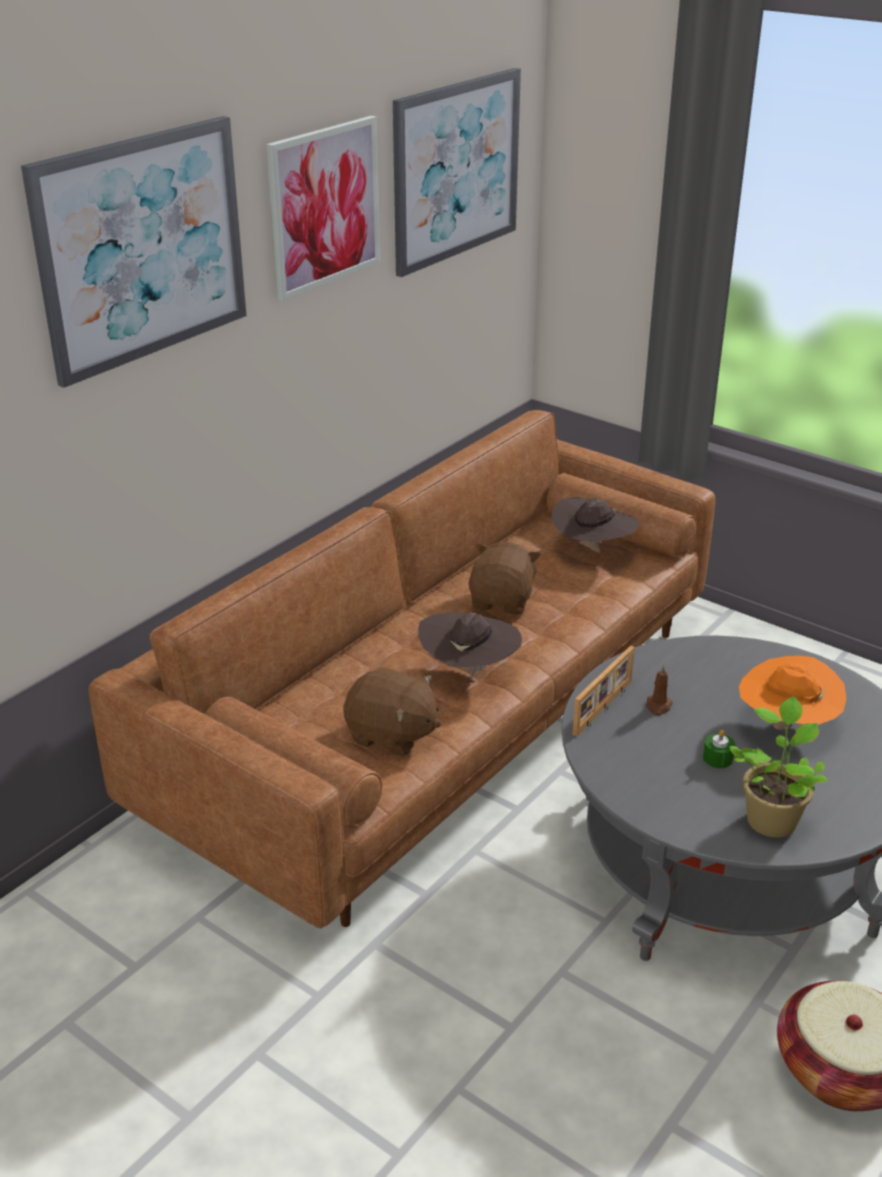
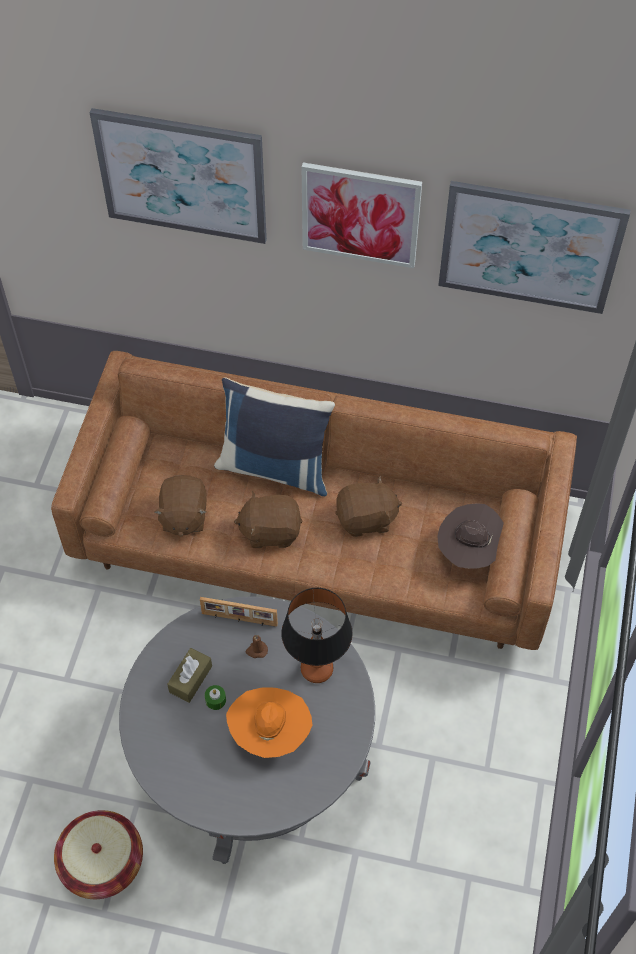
camera: 65 degrees right, 25 degrees up
brown hat [418,612,522,680] -> brown plush toy [234,491,303,548]
potted plant [729,696,827,837] -> none
none -> brown tissue box [167,648,212,703]
none -> blue pillow [214,377,335,496]
none -> table lamp [281,588,353,683]

